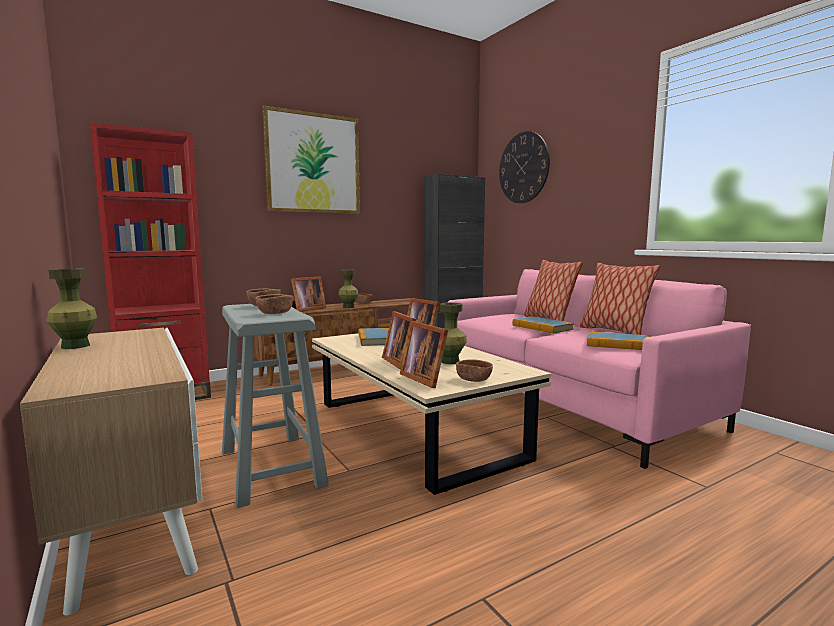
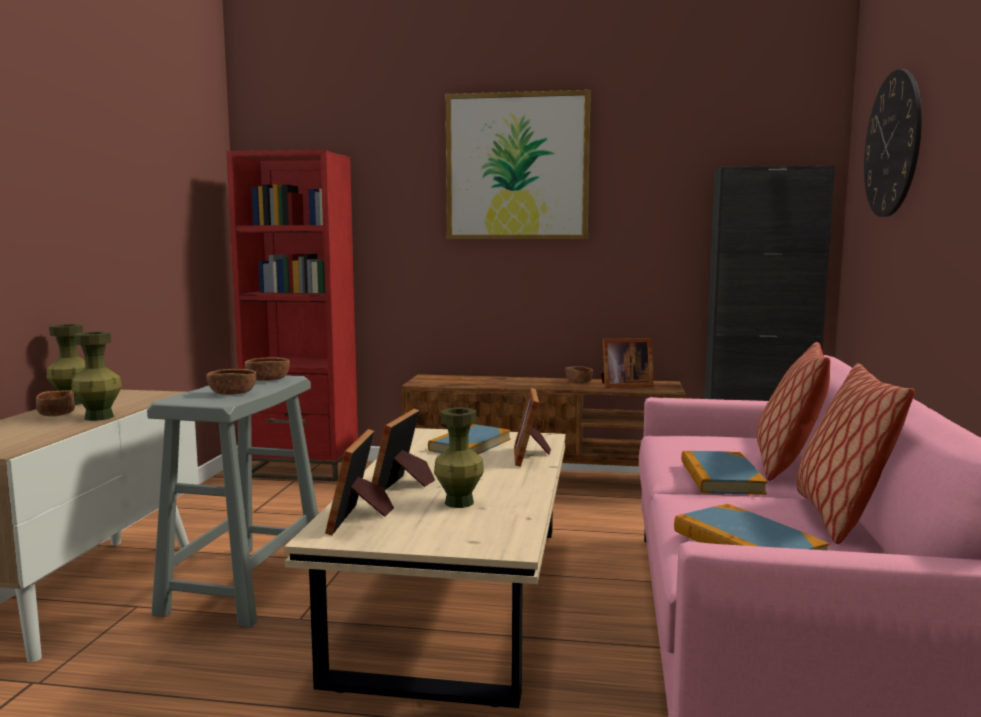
camera: 40 degrees right, 0 degrees up
picture frame [291,276,326,311] -> picture frame moved to [601,338,654,388]
green vase [338,269,359,308] -> green vase moved to [71,332,122,421]
brown bowl [456,359,493,382] -> brown bowl moved to [36,390,75,416]

